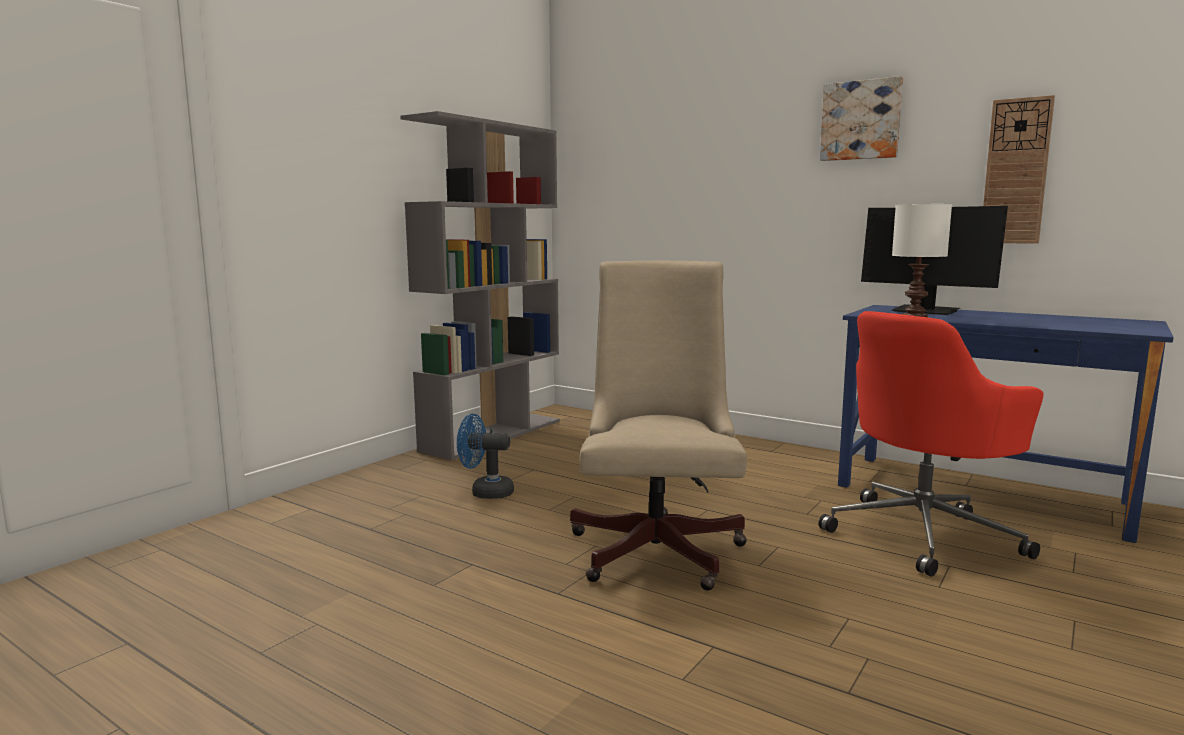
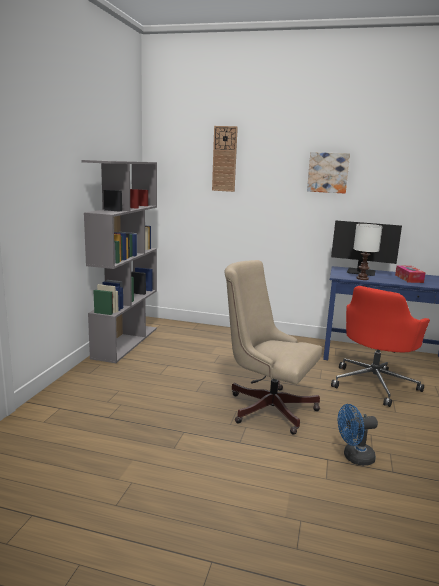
camera: 20 degrees left, 5 degrees up
blue fan [457,413,514,499] -> blue fan moved to [338,404,378,466]
beige office chair [570,261,747,591] -> beige office chair turned 45 degrees counterclockwise [224,260,322,435]
wall clock [983,95,1055,244] -> wall clock moved to [212,126,238,192]
none -> tissue box [395,265,425,283]

